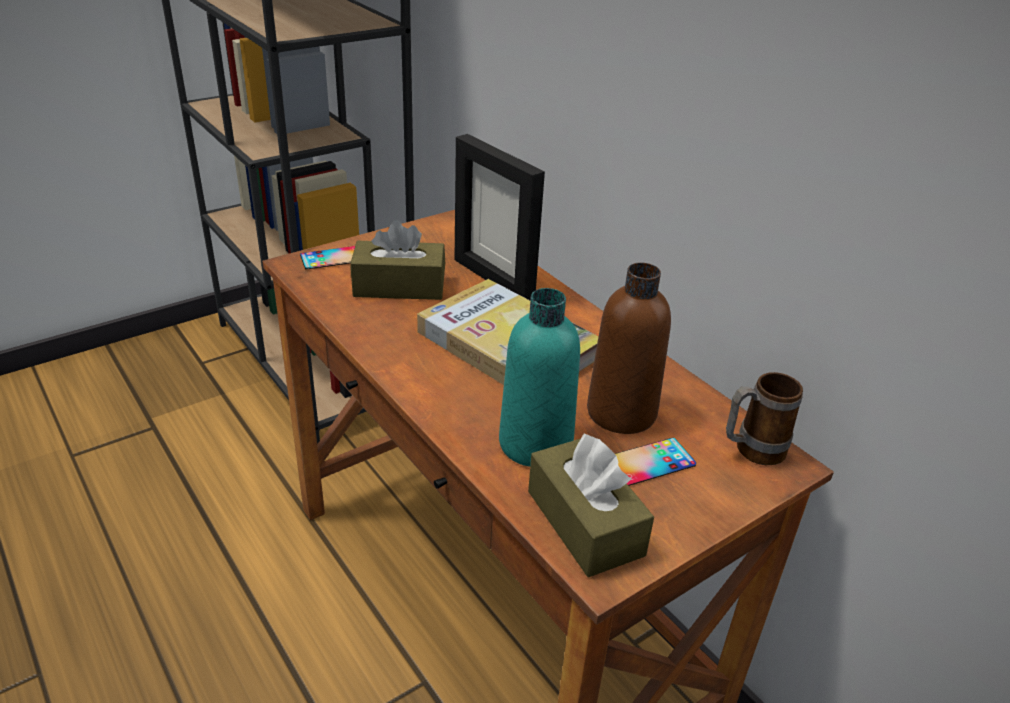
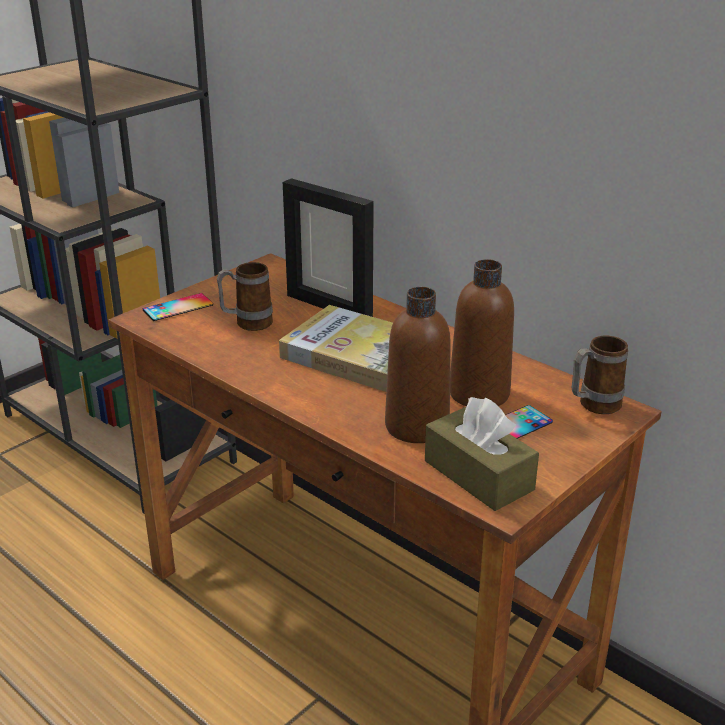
camera: 10 degrees left, 5 degrees down
brown tissue box [350,220,445,300] -> mug [217,262,273,331]
turquoise bottle [499,288,580,467] -> brown bottle [385,287,451,443]

